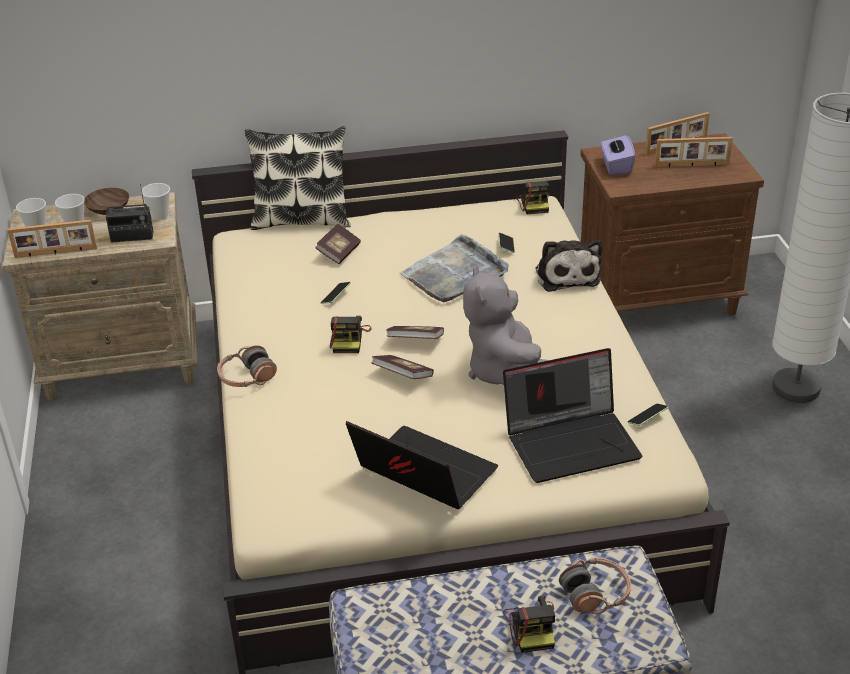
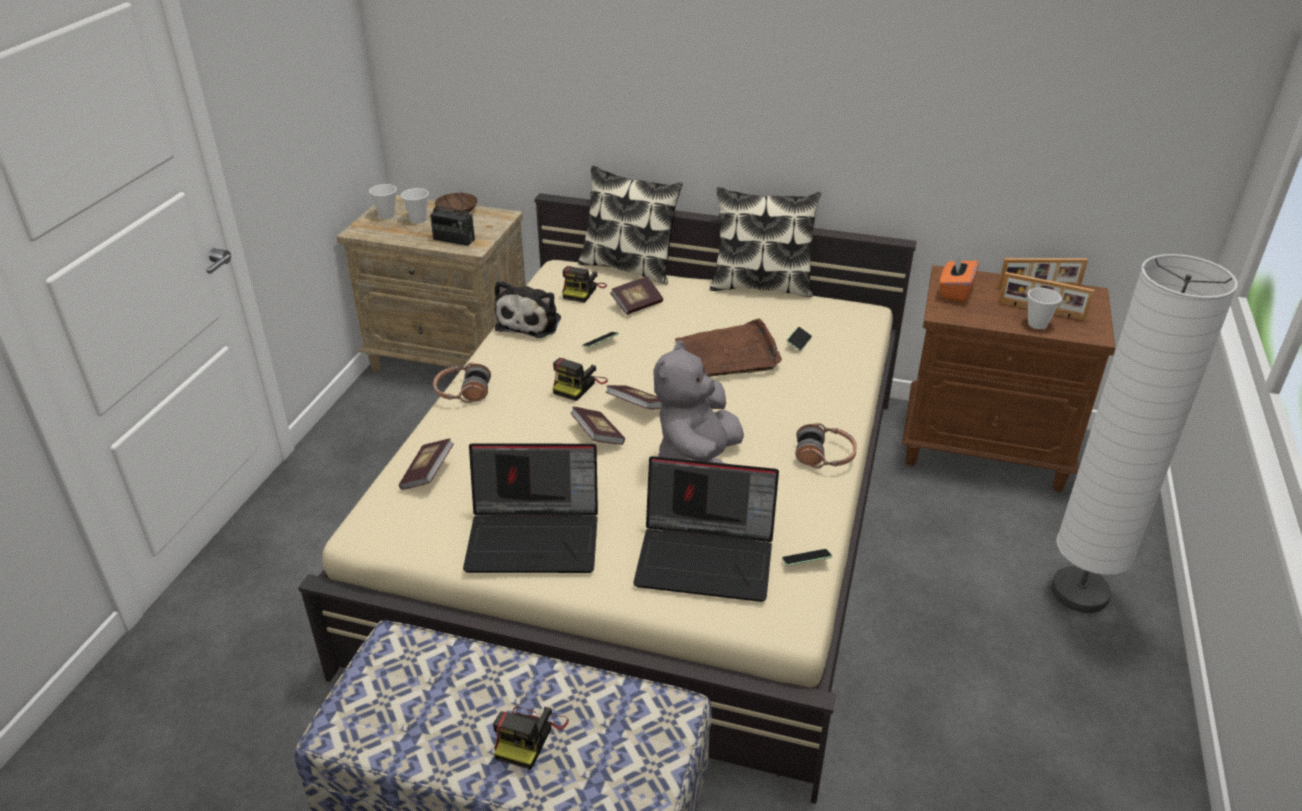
camera: 25 degrees right, 0 degrees up
picture frame [8,220,97,258] -> none
cup [141,183,170,220] -> cup moved to [1028,288,1062,329]
laptop [346,421,498,509] -> laptop turned 120 degrees clockwise [463,443,598,573]
grey tray [400,234,509,302] -> brown tray [675,318,782,377]
camera [515,181,549,214] -> camera moved to [562,266,607,303]
plush toy [535,240,602,292] -> plush toy moved to [495,281,561,338]
headphones [559,558,631,614] -> headphones moved to [795,423,857,468]
purple tissue box [601,133,635,175] -> orange tissue box [939,253,979,302]
none -> book [399,438,454,490]
none -> pillow [710,187,821,297]

